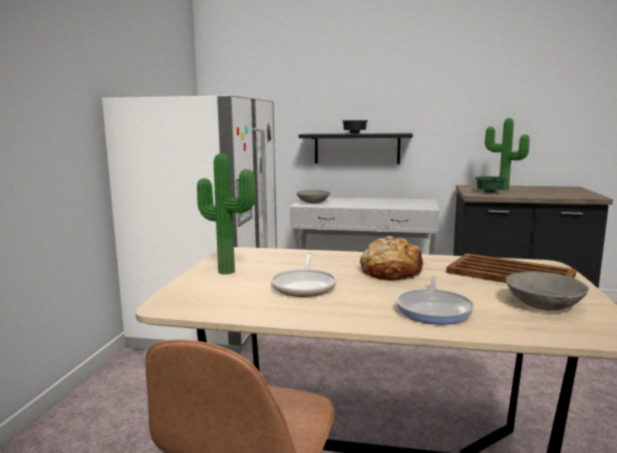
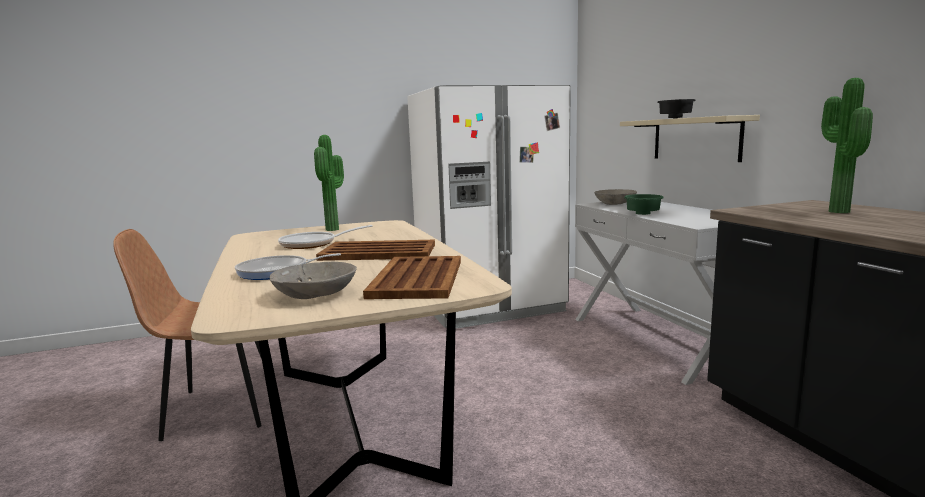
camera: 60 degrees right, 0 degrees up
black shelf [299,133,413,164] -> beige shelf [620,115,760,162]
bread [360,236,425,281] -> brown tray [316,240,435,261]
green bowl [475,176,506,193] -> green bowl moved to [624,194,663,215]

